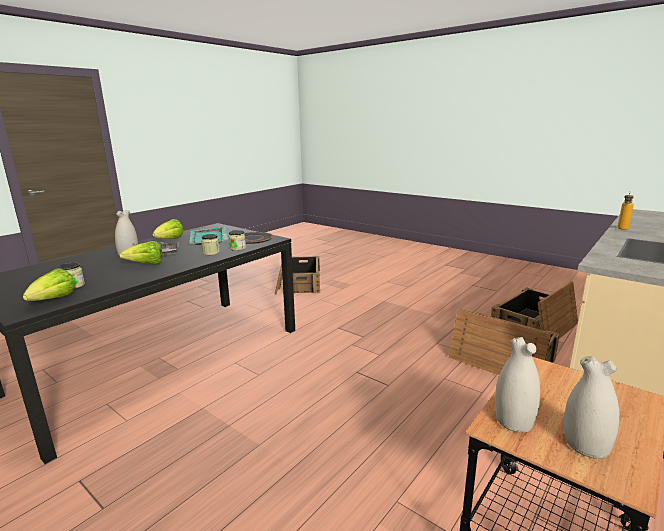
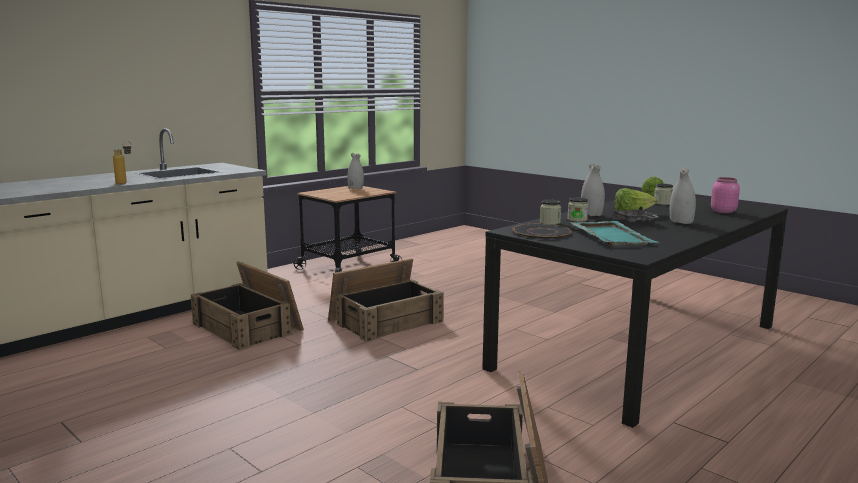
camera: 175 degrees left, 5 degrees down
lettuce [152,219,183,239] -> none
crate [491,282,578,339] -> crate moved to [328,258,444,342]
white vase [495,337,540,433] -> white vase moved to [581,163,605,216]
none -> pink jar [711,177,740,213]

